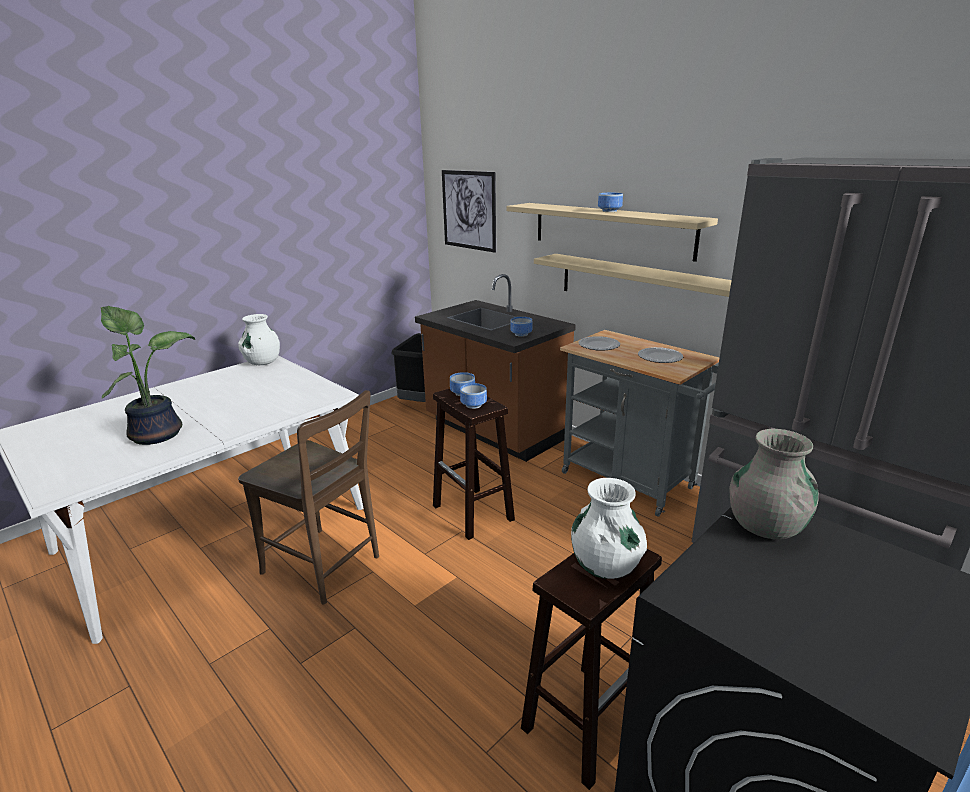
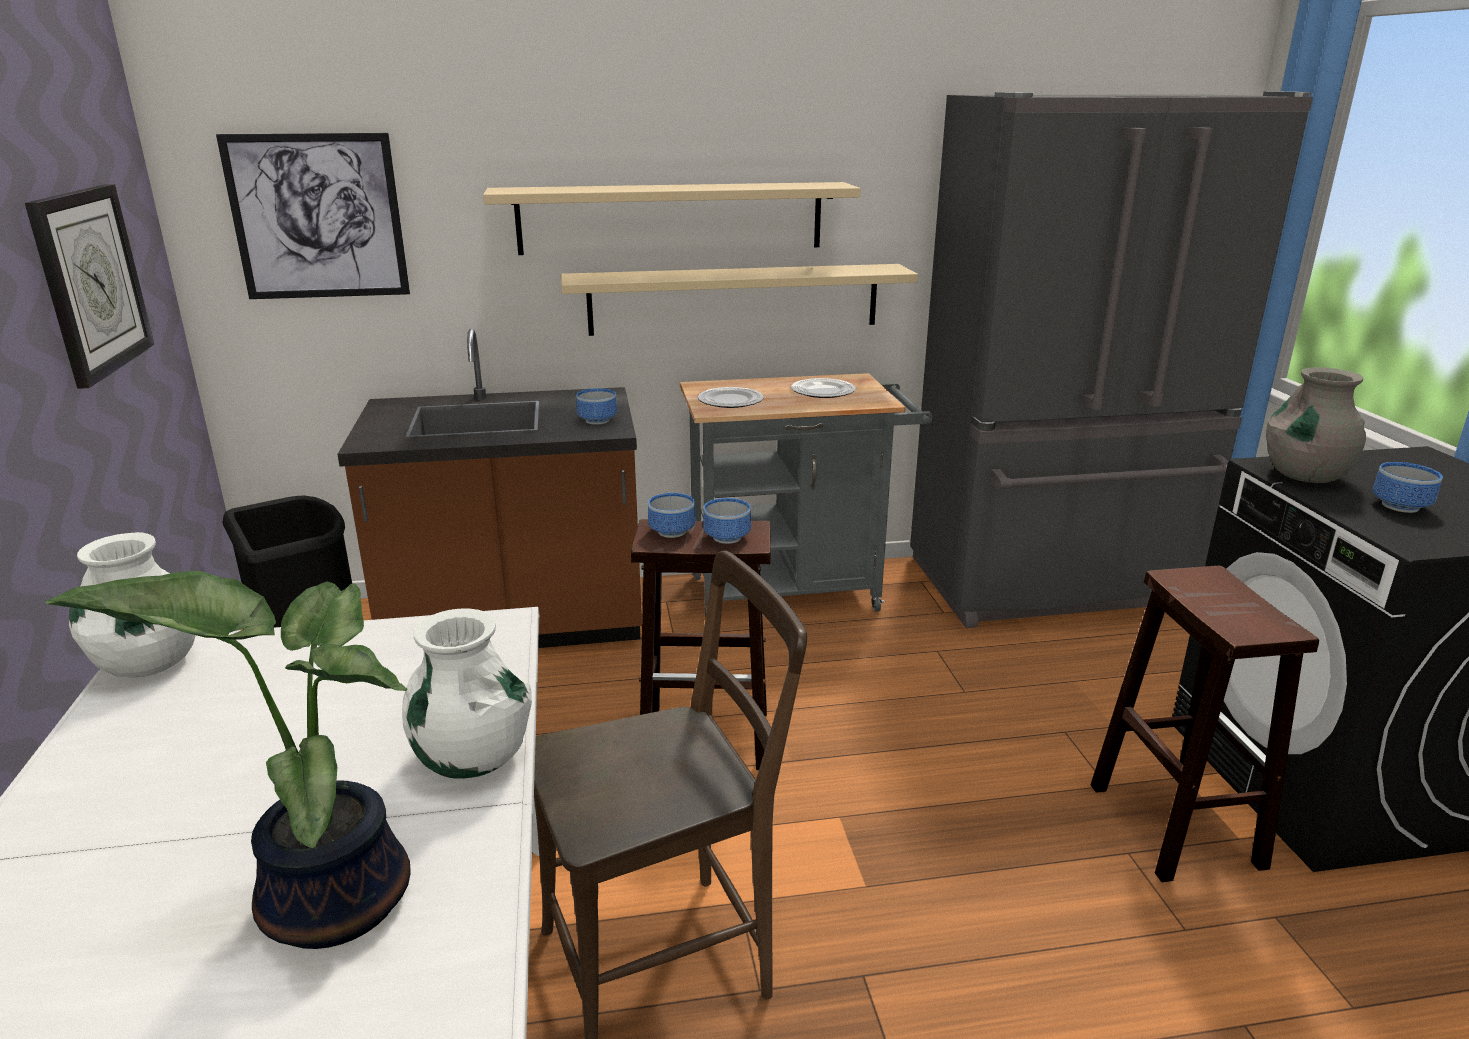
camera: 55 degrees left, 0 degrees up
white vase [571,478,647,579] -> white vase moved to [402,609,532,779]
bowl [598,193,623,212] -> bowl moved to [1373,462,1443,513]
none -> wall clock [25,184,155,389]

